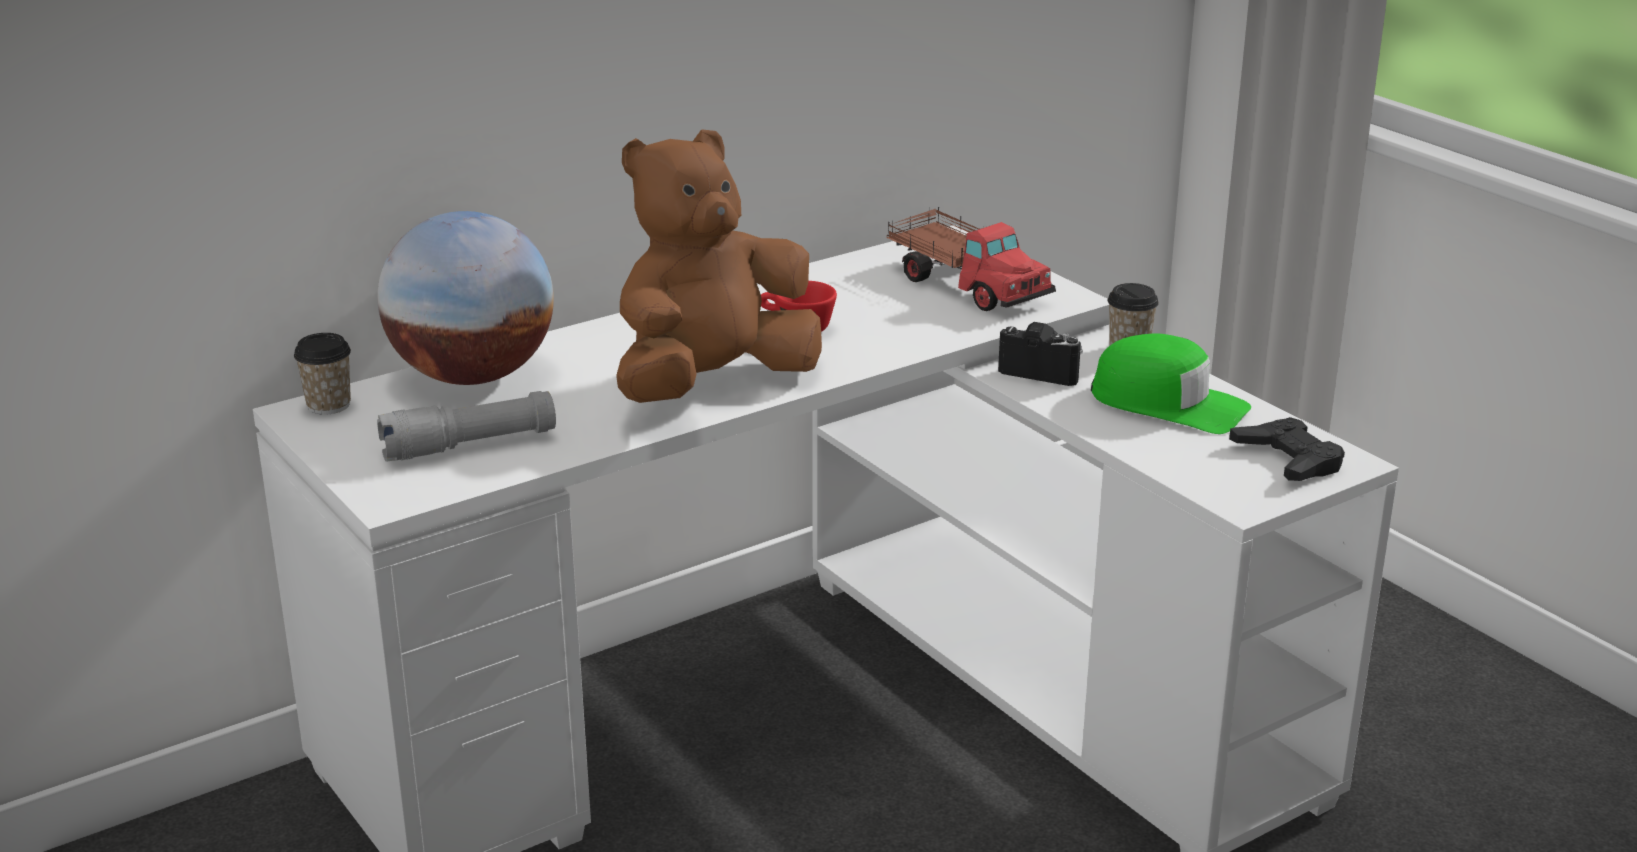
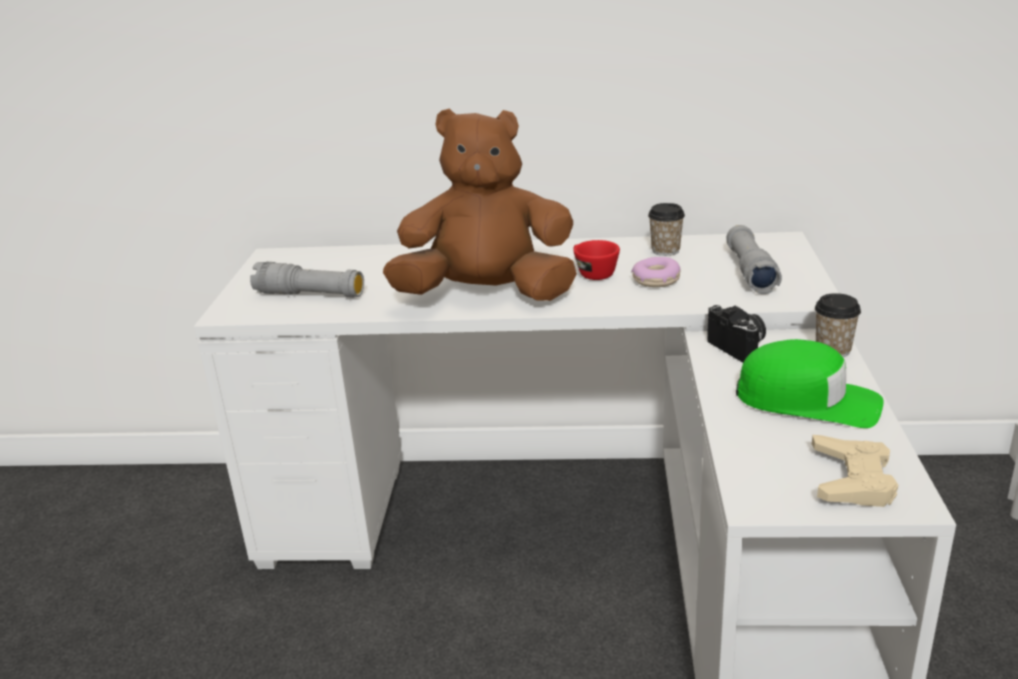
camera: 40 degrees right, 0 degrees up
cup [294,333,351,415] -> cup moved to [648,203,685,256]
globe [377,211,554,385] -> none
toy truck [886,207,1056,311] -> grey flashlight [727,225,782,294]
green cap [1091,333,1251,434] -> green cap turned 45 degrees counterclockwise [736,339,884,428]
black game controller [1229,417,1345,481] -> beige game controller [812,435,898,507]
none -> donut [631,257,680,287]

